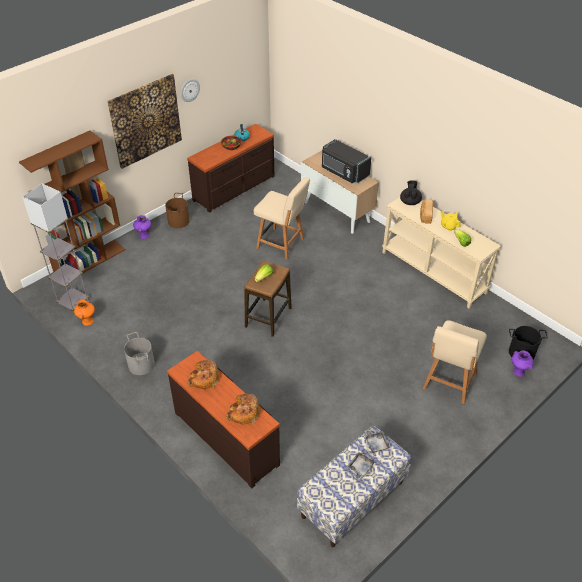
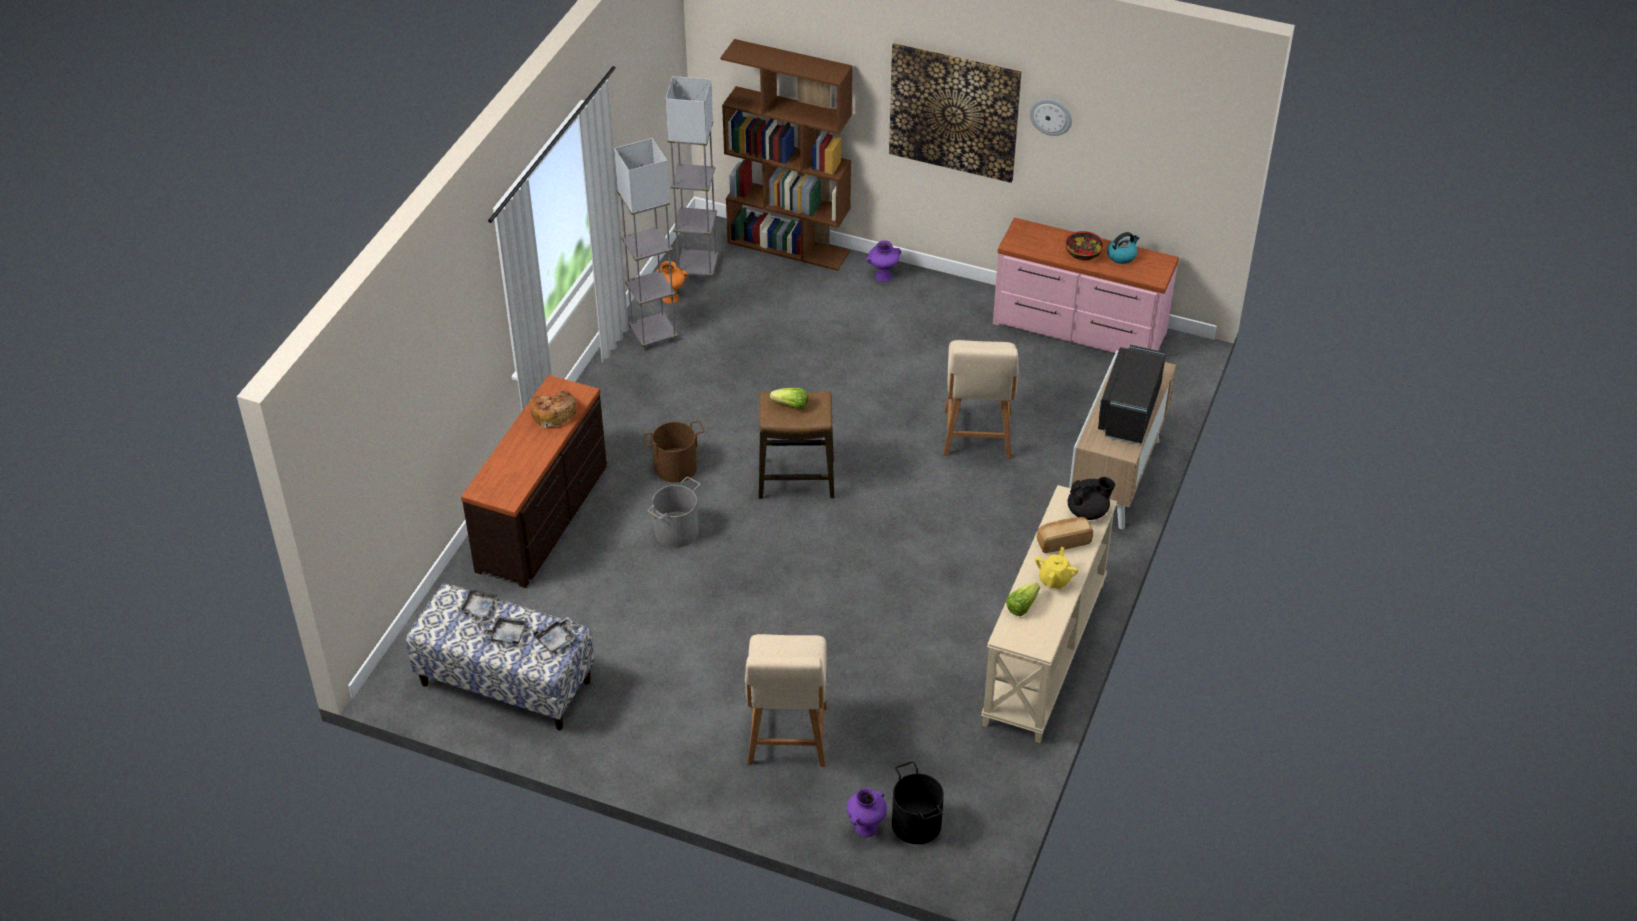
camera: 65 degrees right, 0 degrees up
grey bucket [124,332,155,375] -> grey bucket moved to [648,477,701,548]
brown bucket [165,193,190,228] -> brown bucket moved to [643,420,704,483]
brown dresser [187,124,274,213] -> pink dresser [993,218,1179,353]
bread [226,394,259,425] -> none
beige chair [423,320,487,404] -> beige chair turned 90 degrees counterclockwise [745,634,827,767]
none -> grey tray [458,589,497,623]
none -> grey floor lamp [614,138,678,350]

